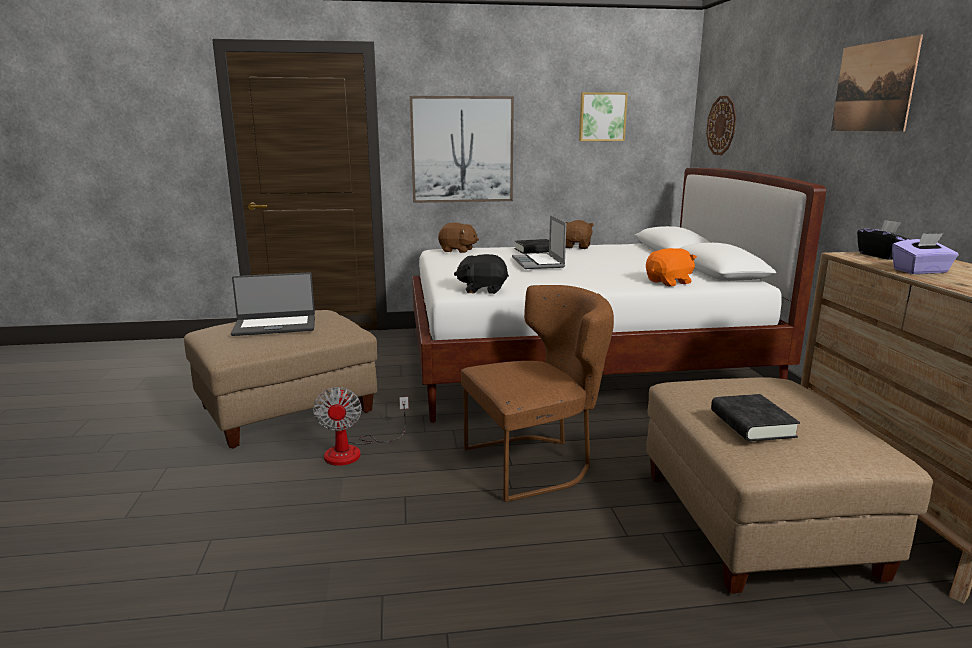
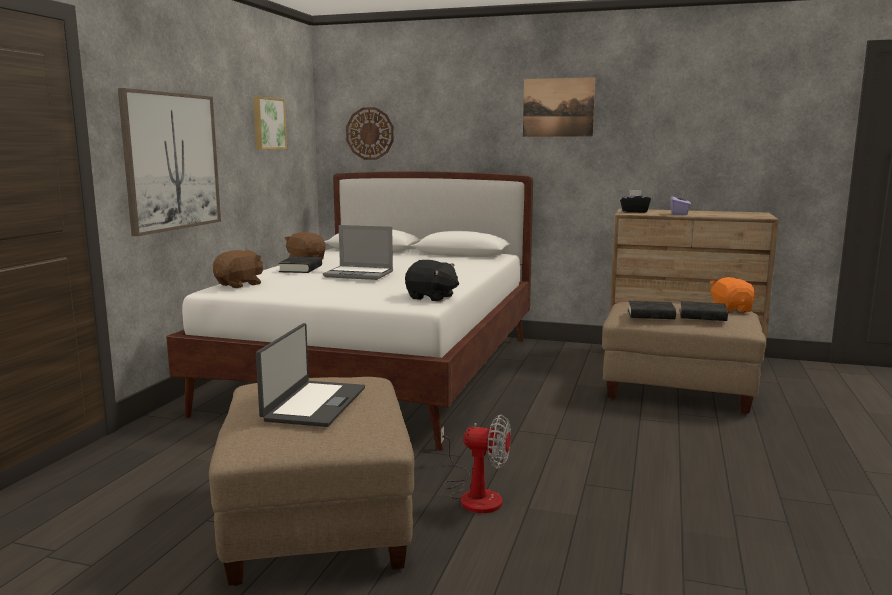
camera: 65 degrees left, 5 degrees down
black plush toy [454,254,509,294] -> black plush toy turned 90 degrees counterclockwise [405,260,459,302]
brown chair [461,285,614,502] -> none
orange plush toy [646,248,697,287] -> orange plush toy moved to [710,277,755,313]
none -> black book [628,301,676,319]

